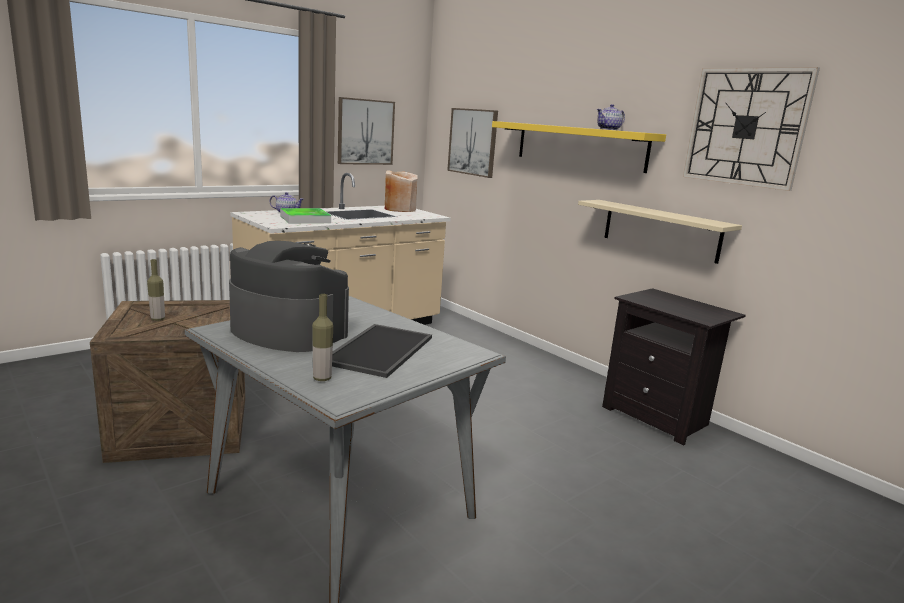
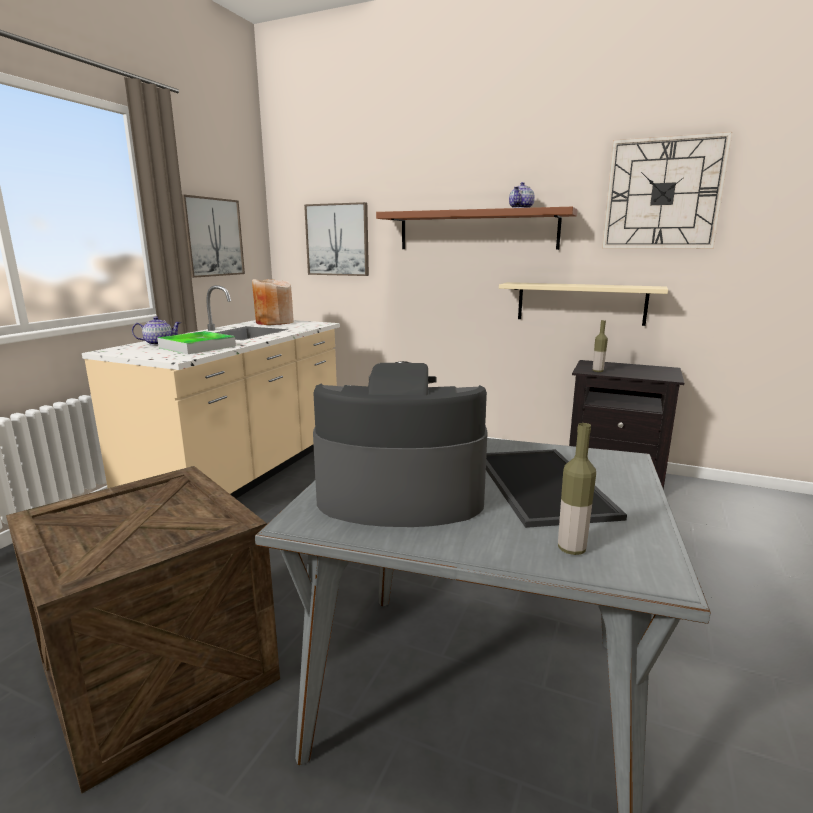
camera: 25 degrees left, 0 degrees up
bottle [147,259,165,321] -> bottle moved to [593,320,608,372]
yellow shelf [492,121,666,173] -> brown shelf [376,207,577,250]

